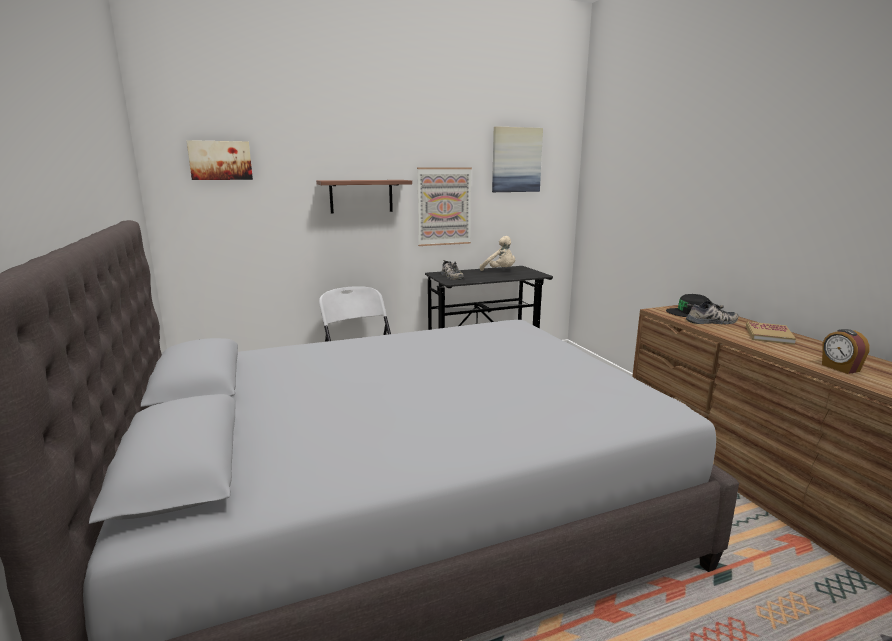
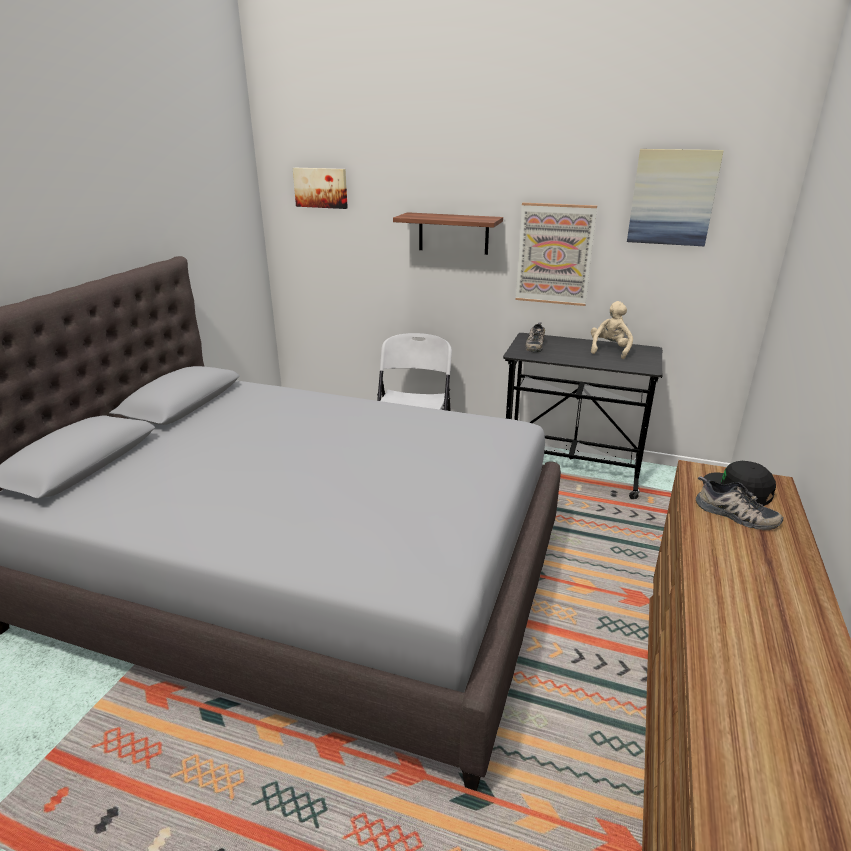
camera: 40 degrees right, 10 degrees up
beige plush toy [480,236,515,271] -> beige plush toy turned 150 degrees counterclockwise [591,301,633,359]
book [746,322,796,345] -> none
alarm clock [822,329,870,374] -> none

